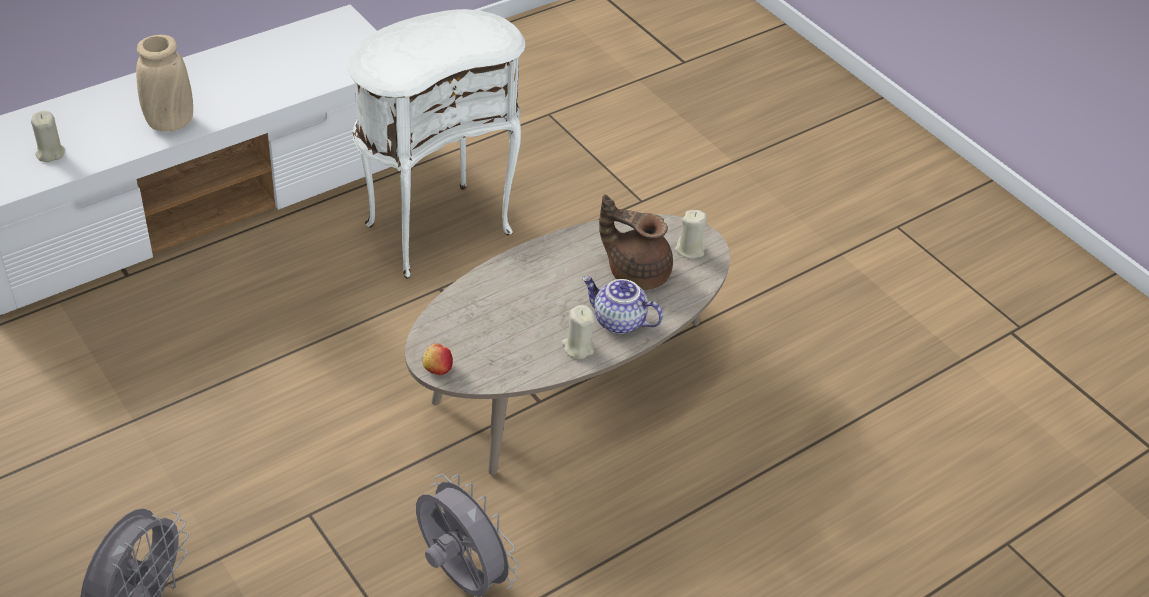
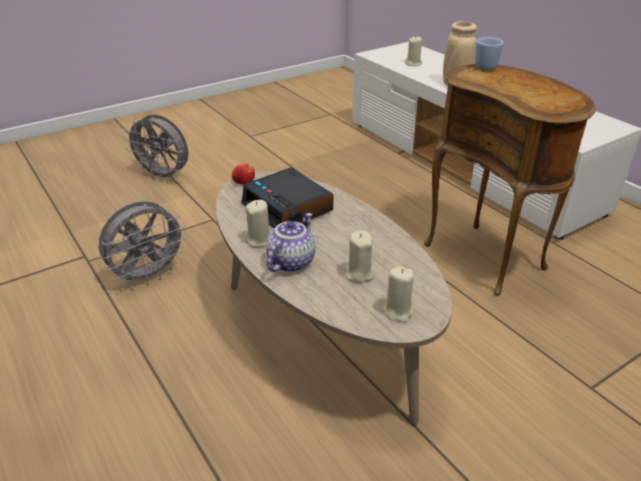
camera: 95 degrees right, 10 degrees down
white side table [347,9,525,279] -> brown side table [424,64,596,296]
brown teapot [599,194,673,290] -> beige candle [345,230,373,283]
none -> alarm clock [242,168,334,229]
none -> blue mug [475,37,504,70]

